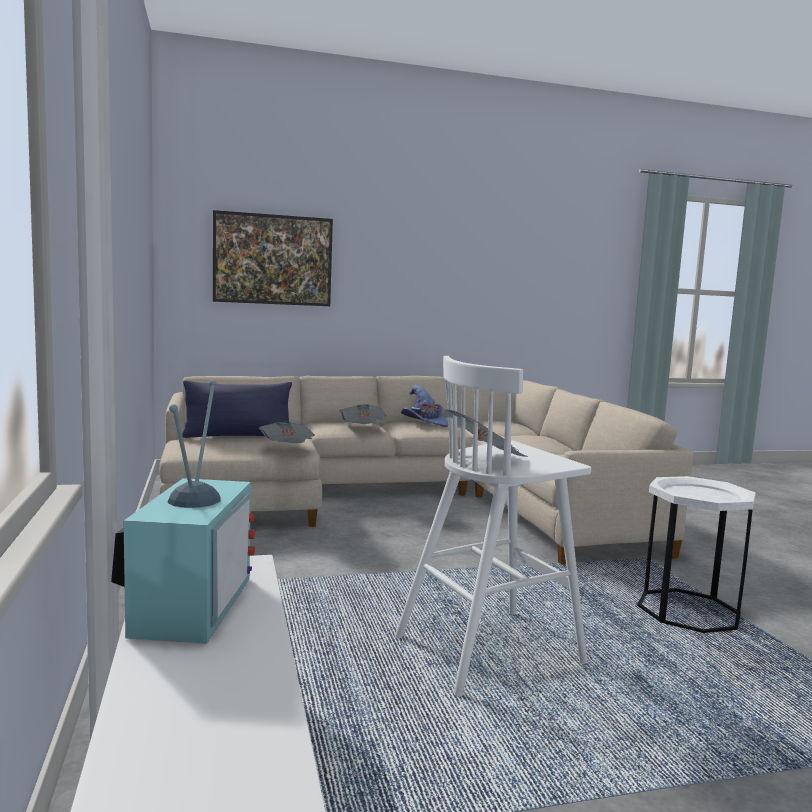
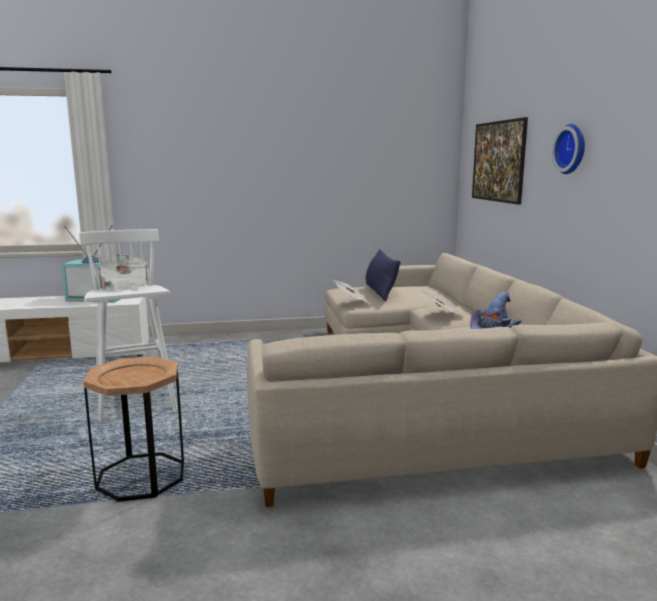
camera: 95 degrees right, 5 degrees up
white side table [637,476,756,633] -> brown side table [83,356,184,502]
none -> wall clock [552,124,585,174]

